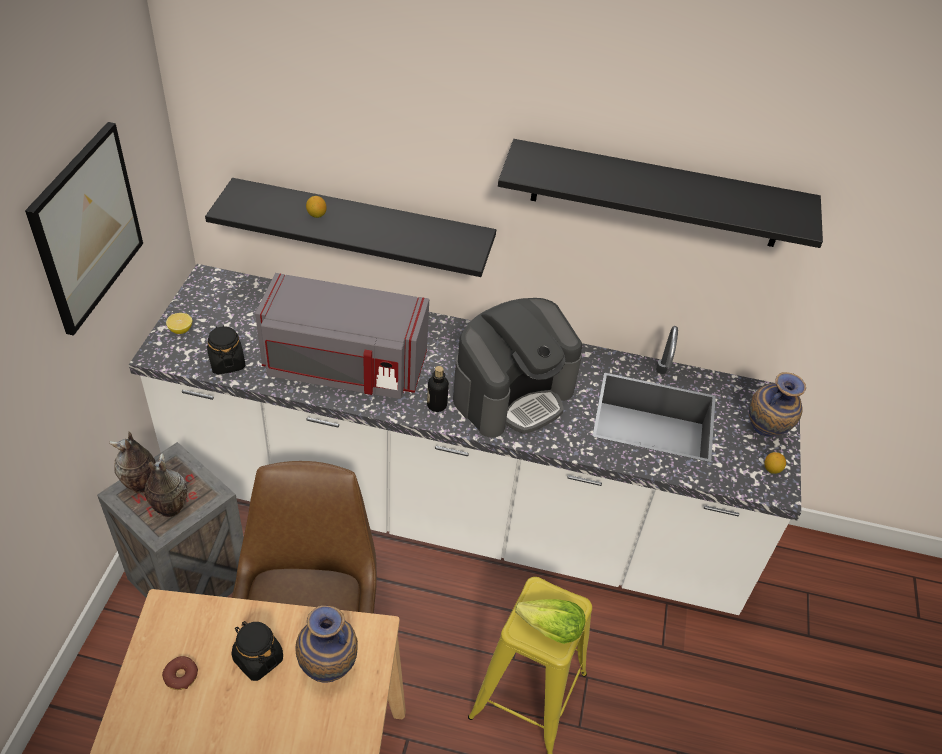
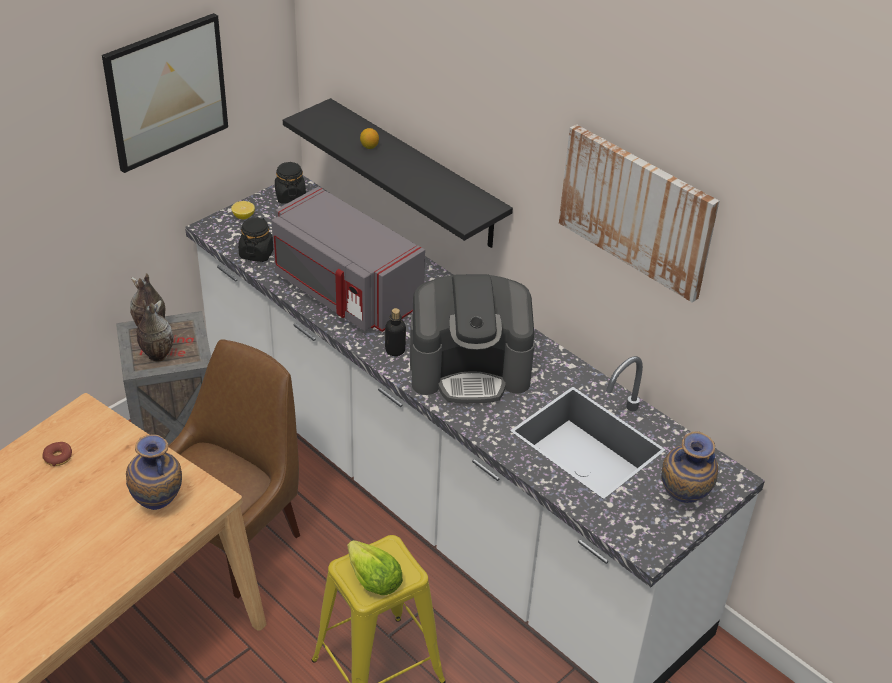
camera: 35 degrees right, 5 degrees down
black jar [231,621,283,681] -> black jar moved to [275,162,306,204]
black shelf [498,139,823,248] -> picture [559,124,719,303]
lemon [764,452,786,474] -> none

